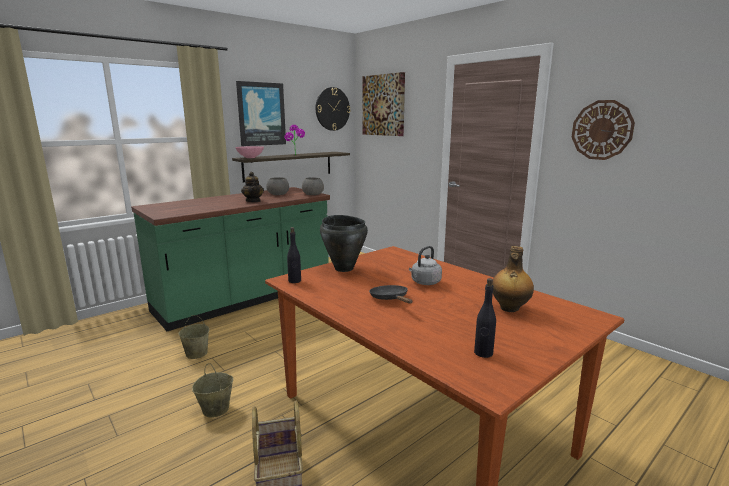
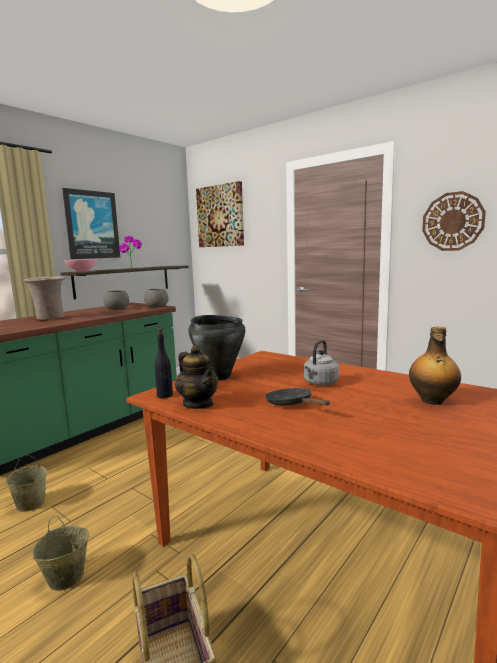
camera: 10 degrees left, 5 degrees down
teapot [241,172,264,202] -> teapot moved to [175,345,218,409]
wall clock [316,87,351,131] -> none
black bottle [474,278,496,358] -> none
none -> beige vase [23,276,66,320]

